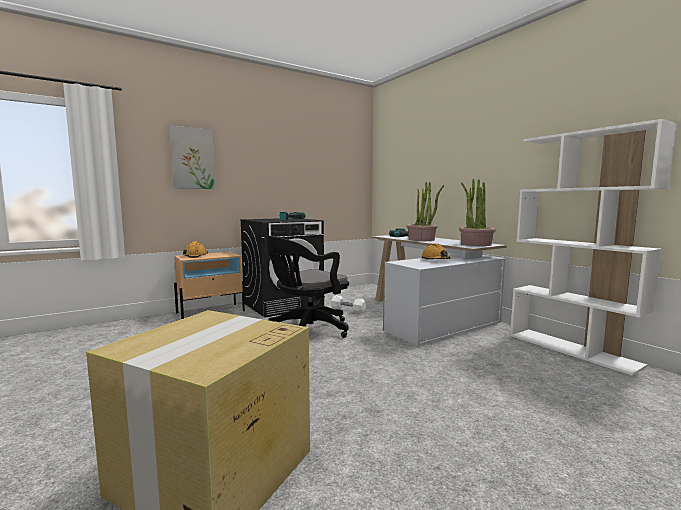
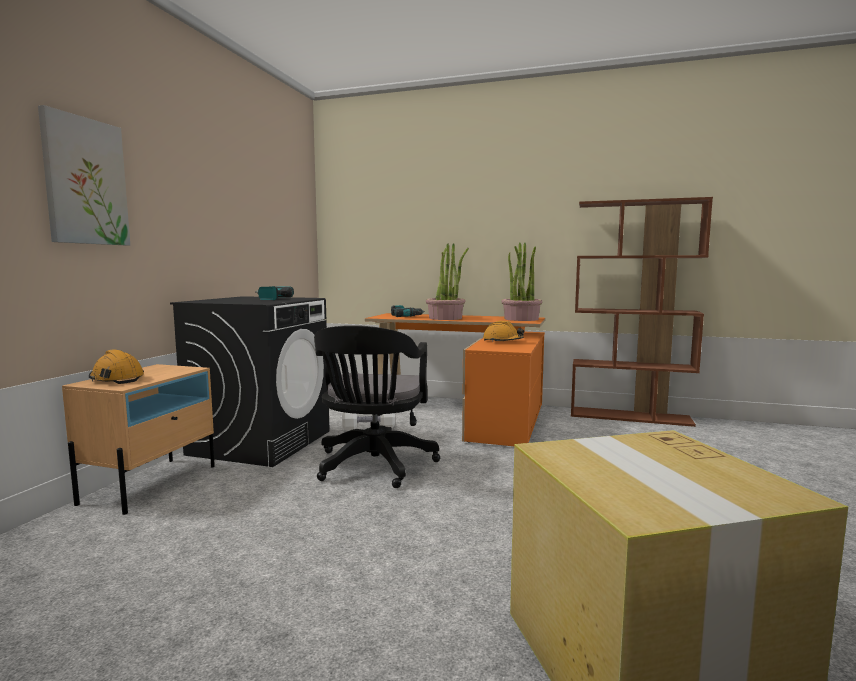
camera: 40 degrees left, 0 degrees up
white desk [372,235,507,346] -> orange desk [365,313,545,446]
white bookcase [510,119,677,376] -> brown bookcase [571,197,713,427]

